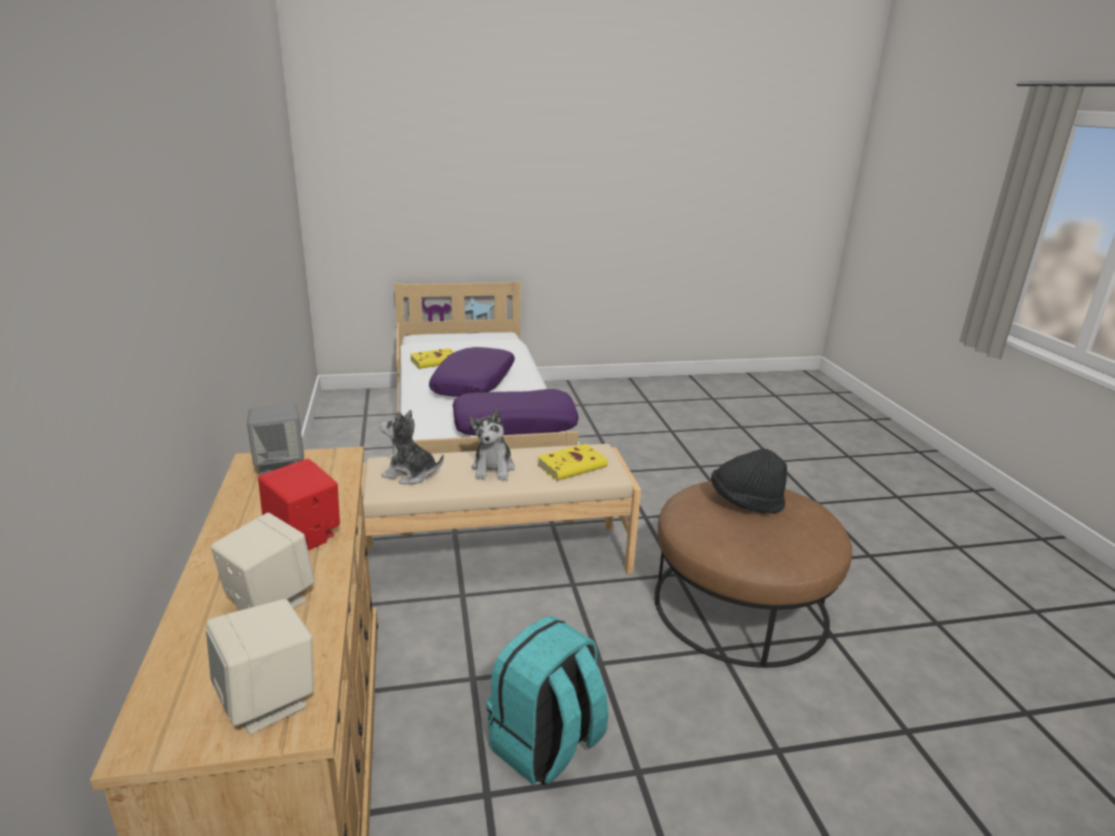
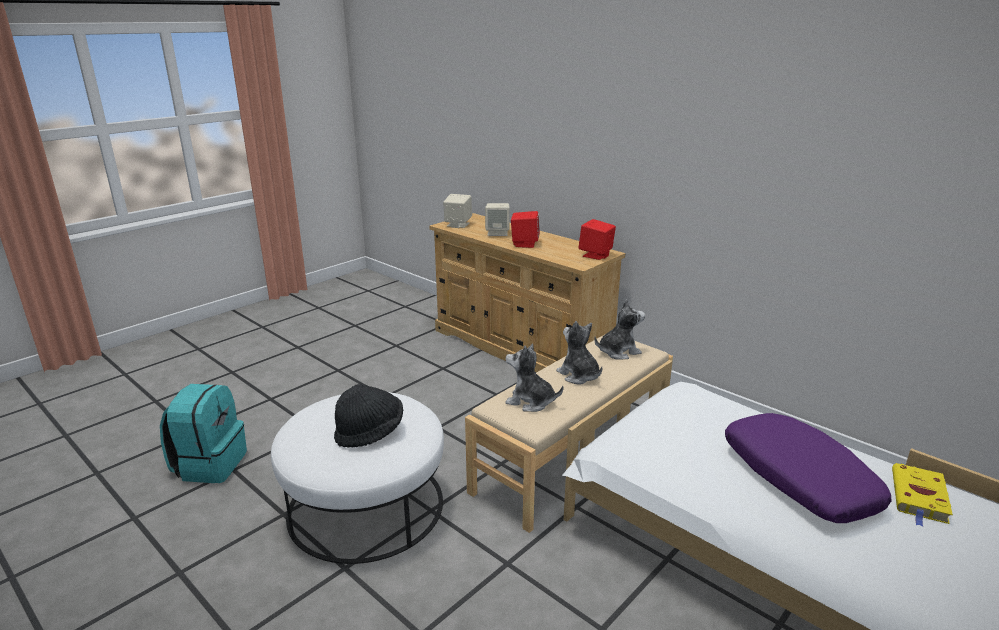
camera: 145 degrees right, 0 degrees up
grey speaker [247,403,304,475] -> red speaker [578,219,616,260]
purple pillow [453,389,579,436] -> none
turquoise backpack [486,616,609,785] -> turquoise backpack moved to [160,384,247,483]
yellow book [537,444,608,481] -> plush toy [505,343,563,412]
brown ottoman [654,481,852,668] -> white ottoman [271,392,444,564]

